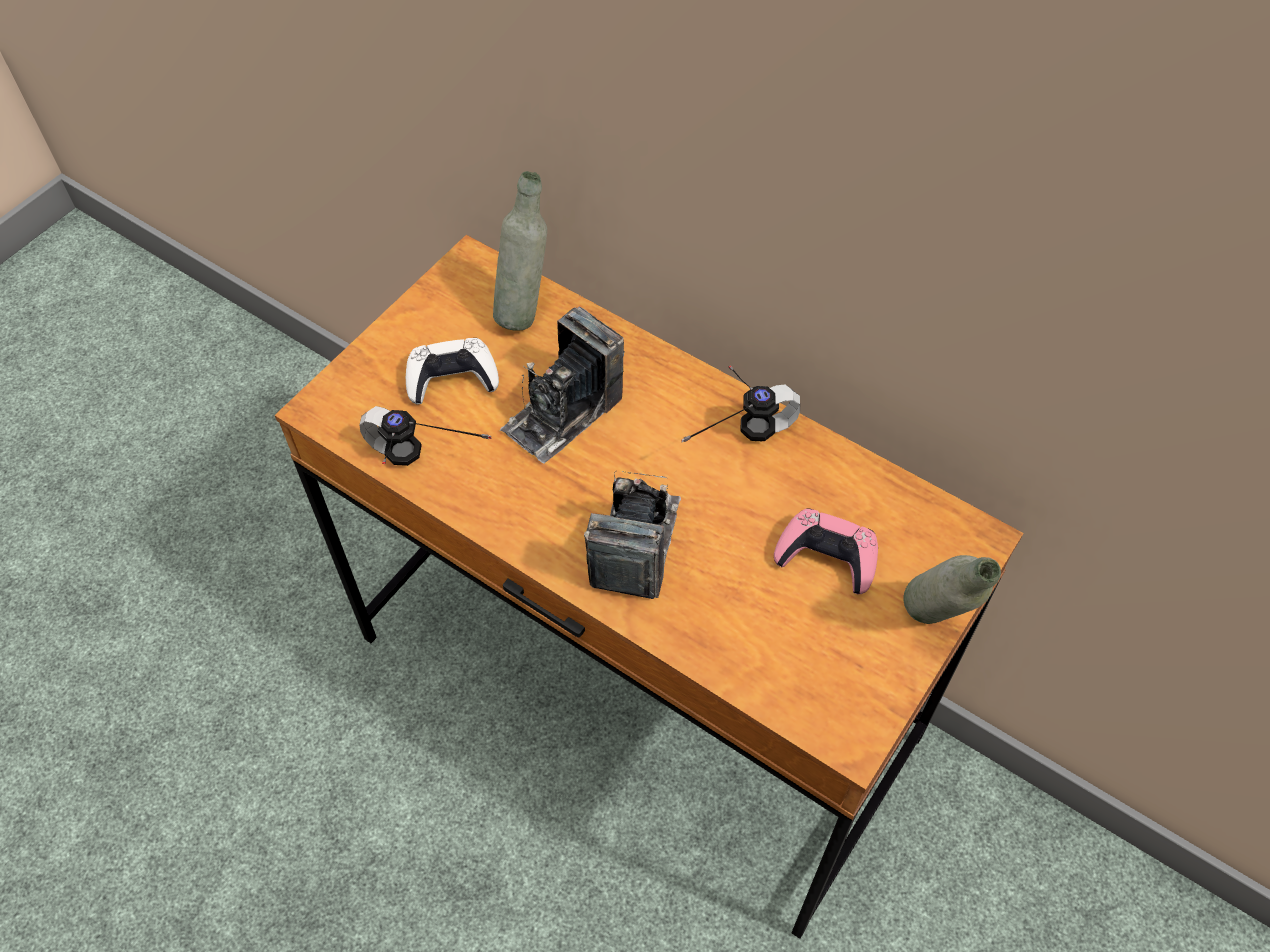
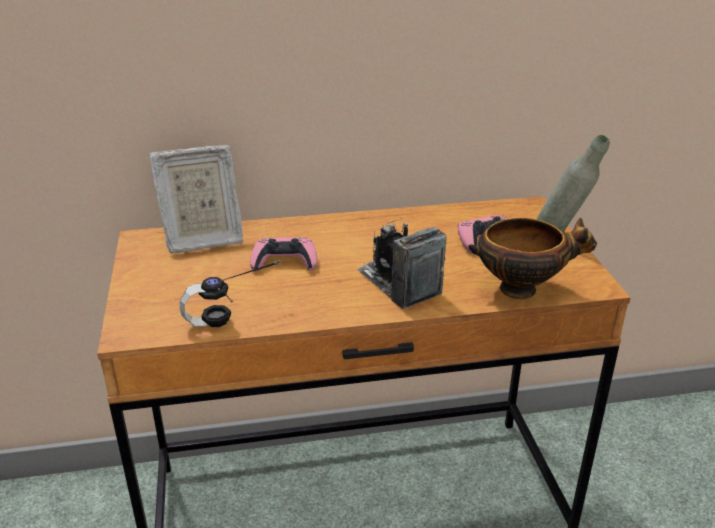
camera: 45 degrees left, 25 degrees down
white game controller [406,338,499,404] -> none
grey bottle [493,171,547,331] -> picture frame [149,145,244,253]
camera [500,306,625,463] -> pink game controller [250,237,317,271]
headphones [681,365,800,442] -> none
none -> bowl [469,218,597,299]

